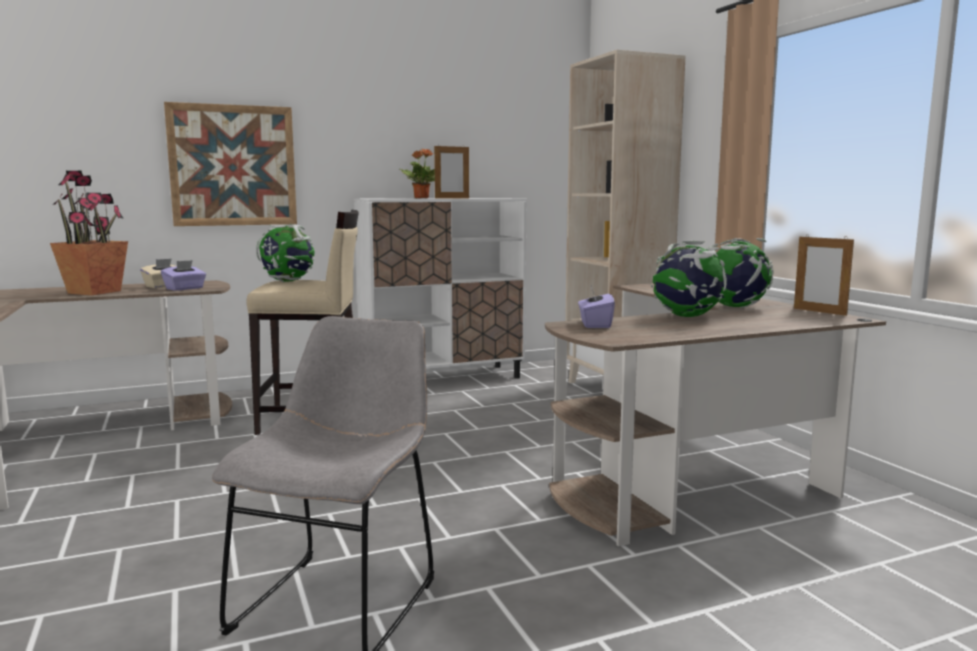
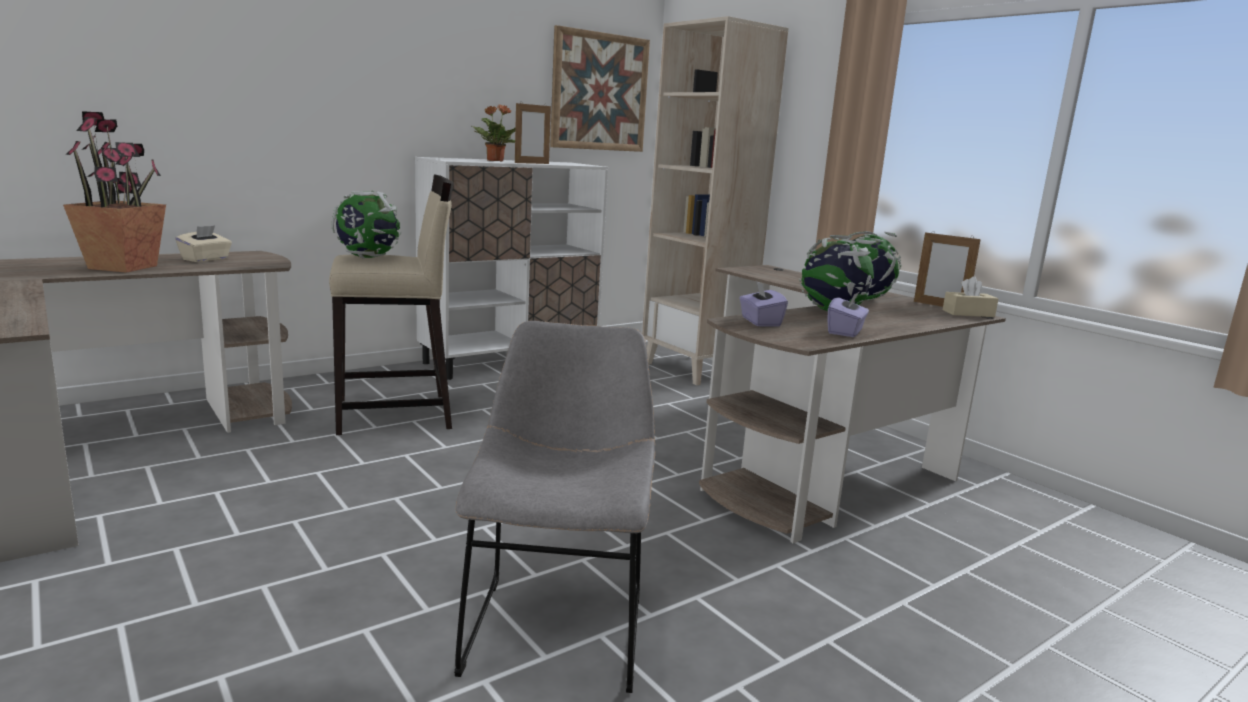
camera: 15 degrees left, 5 degrees up
purple tissue box [161,260,206,291] -> purple tissue box moved to [827,291,869,337]
picture [164,102,297,226] -> picture moved to [550,25,650,152]
none -> beige tissue box [943,276,998,317]

